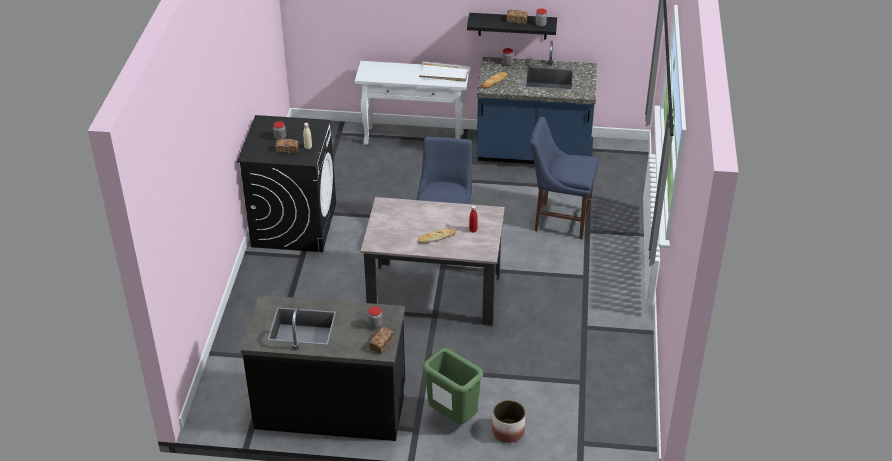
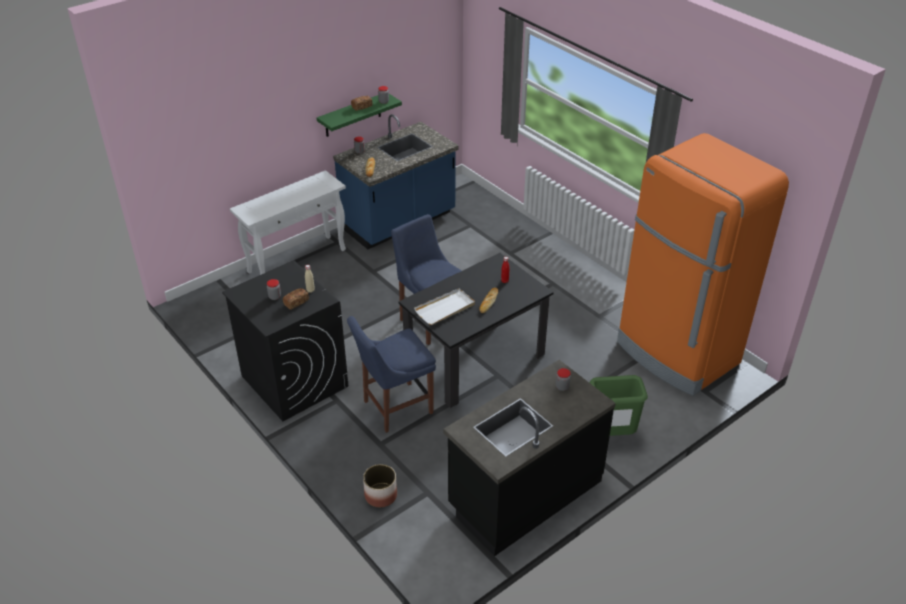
camera: 45 degrees left, 0 degrees up
beige dining table [361,197,505,325] -> black dining table [399,253,554,408]
bread [369,326,394,354] -> none
white tray [419,61,469,82] -> white tray moved to [414,288,475,325]
black shelf [467,13,557,39] -> green shelf [317,94,402,137]
planter [492,400,526,443] -> planter moved to [363,464,397,507]
blue chair [530,117,599,239] -> blue chair moved to [347,316,436,433]
none -> orange fridge [617,133,789,396]

